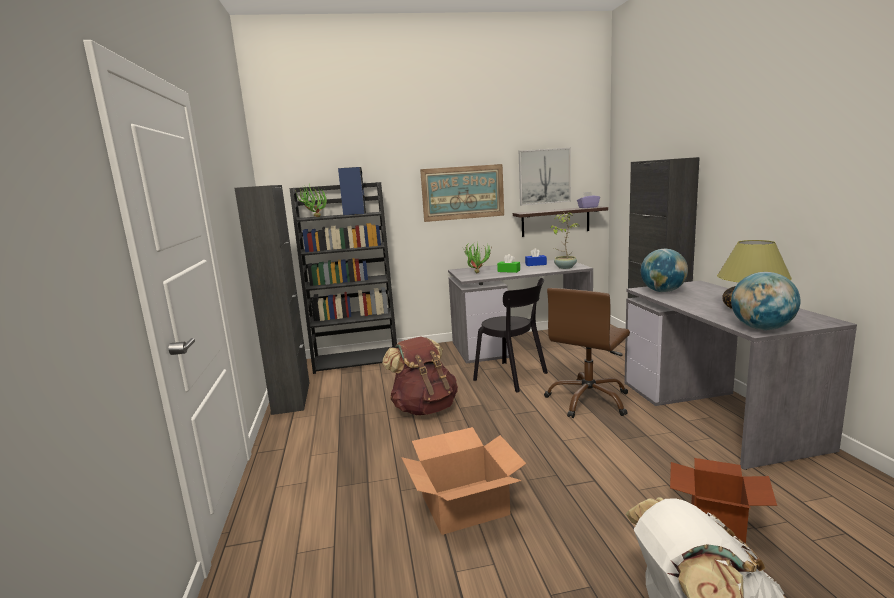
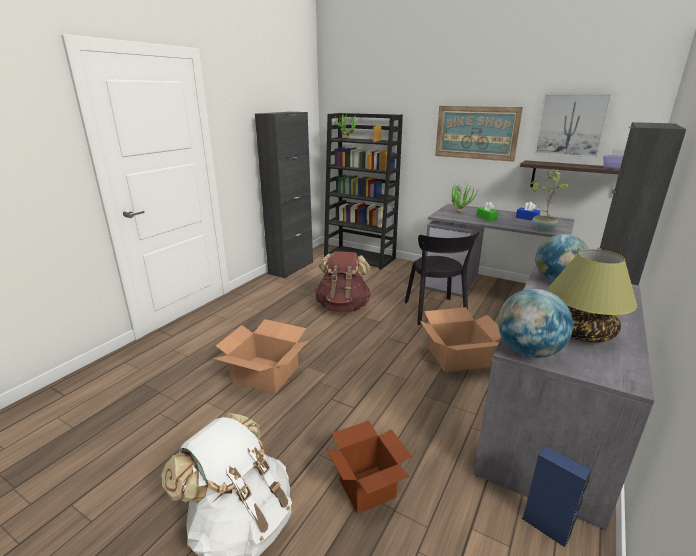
camera: 40 degrees right, 10 degrees up
blue speaker [338,167,367,216] -> blue speaker moved to [522,446,591,548]
brown office chair [544,288,630,418] -> cardboard box [420,307,501,372]

